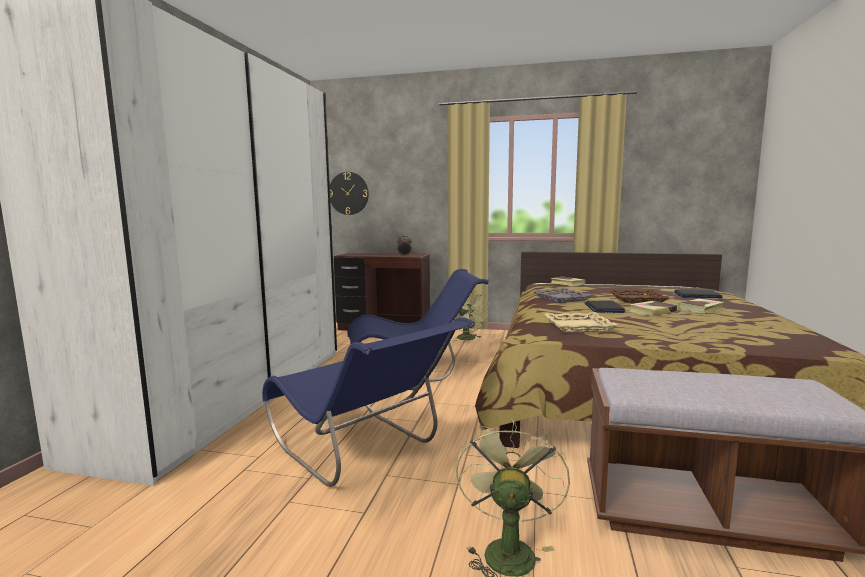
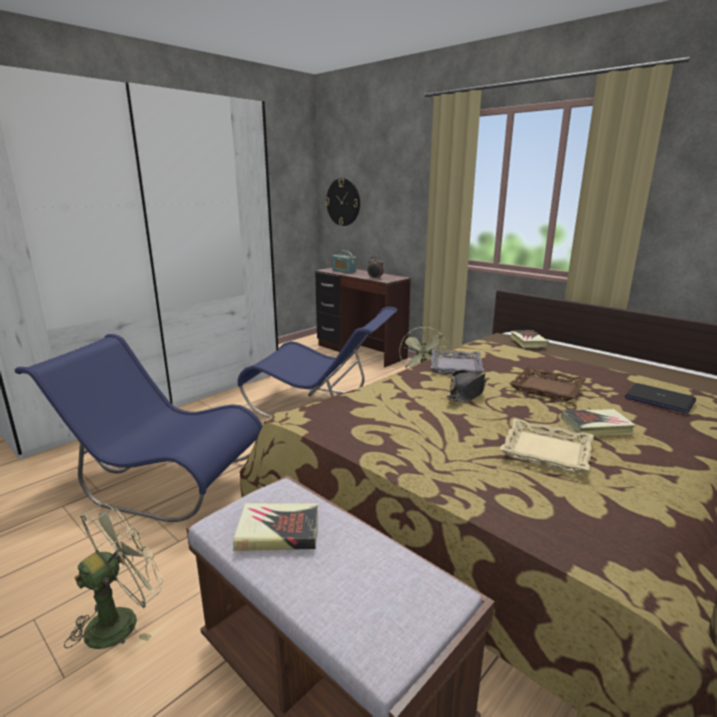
camera: 30 degrees right, 10 degrees up
blue chair [262,317,475,487] -> blue chair turned 120 degrees clockwise [15,334,262,522]
beige tray [544,312,618,333] -> beige tray moved to [500,419,594,473]
laptop [584,300,626,313] -> black hat [446,370,487,403]
book [629,301,677,316] -> book moved to [233,503,318,551]
none -> radio [332,250,356,274]

